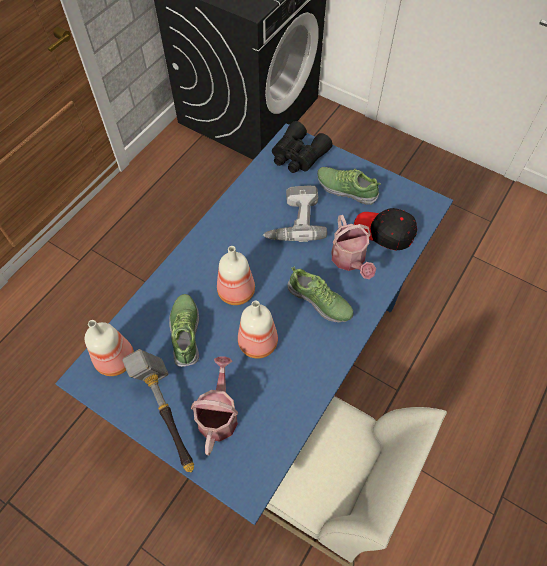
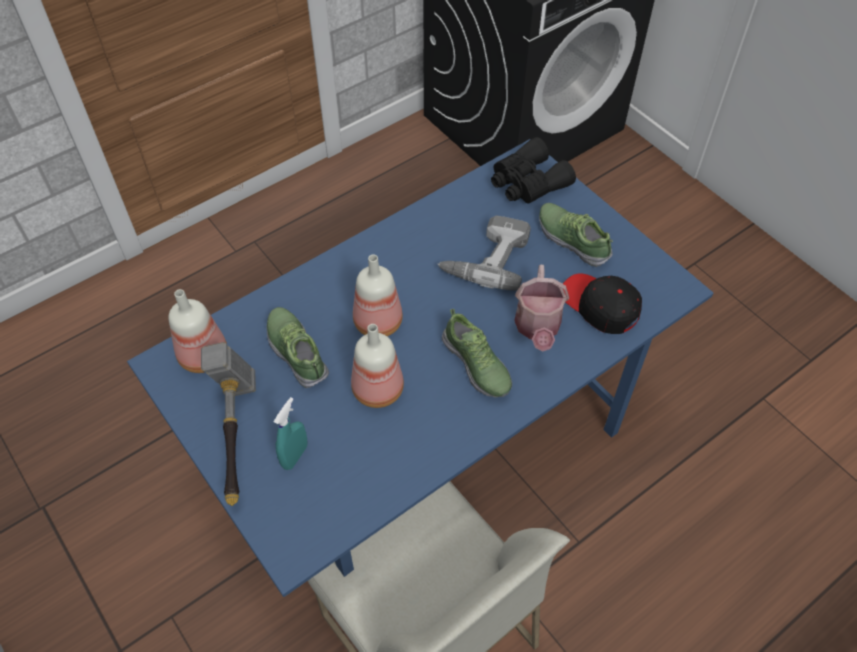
camera: 20 degrees right, 5 degrees down
shoe [169,294,199,367] -> shoe turned 45 degrees counterclockwise [266,307,329,388]
watering can [191,357,238,455] -> turquoise spray bottle [274,397,308,470]

